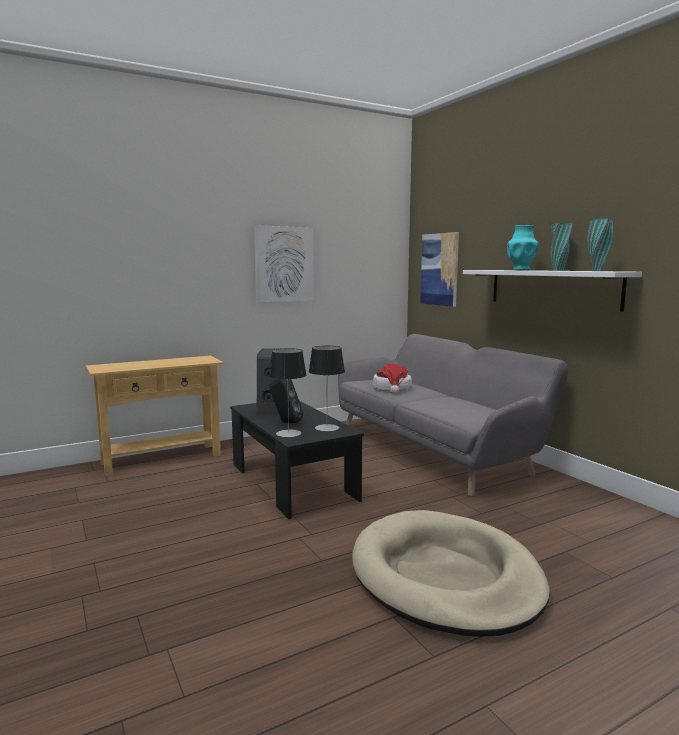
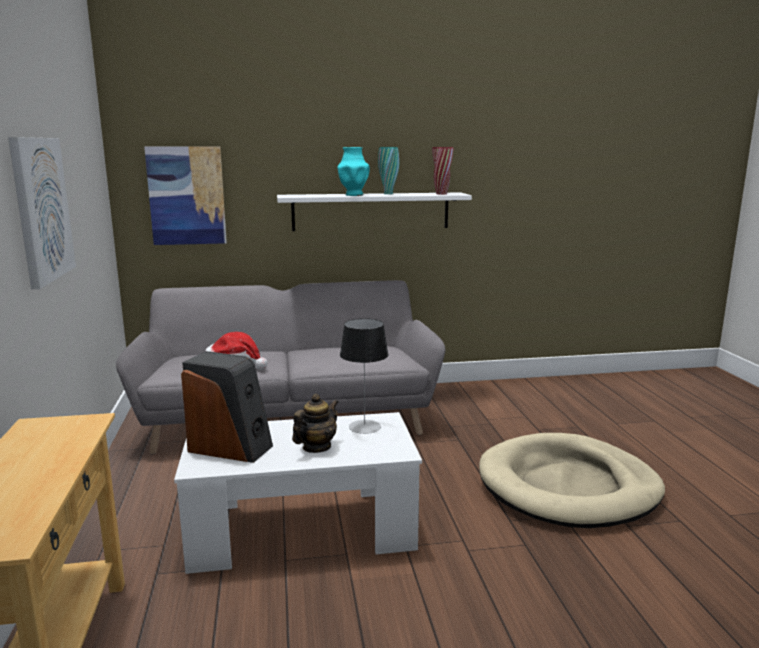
camera: 70 degrees left, 5 degrees up
black coffee table [230,401,364,519] -> white coffee table [174,412,422,574]
table lamp [269,348,306,437] -> none
black speaker [269,379,303,423] -> teapot [292,394,339,453]
turquoise vase [587,218,613,271] -> red vase [432,147,453,195]

